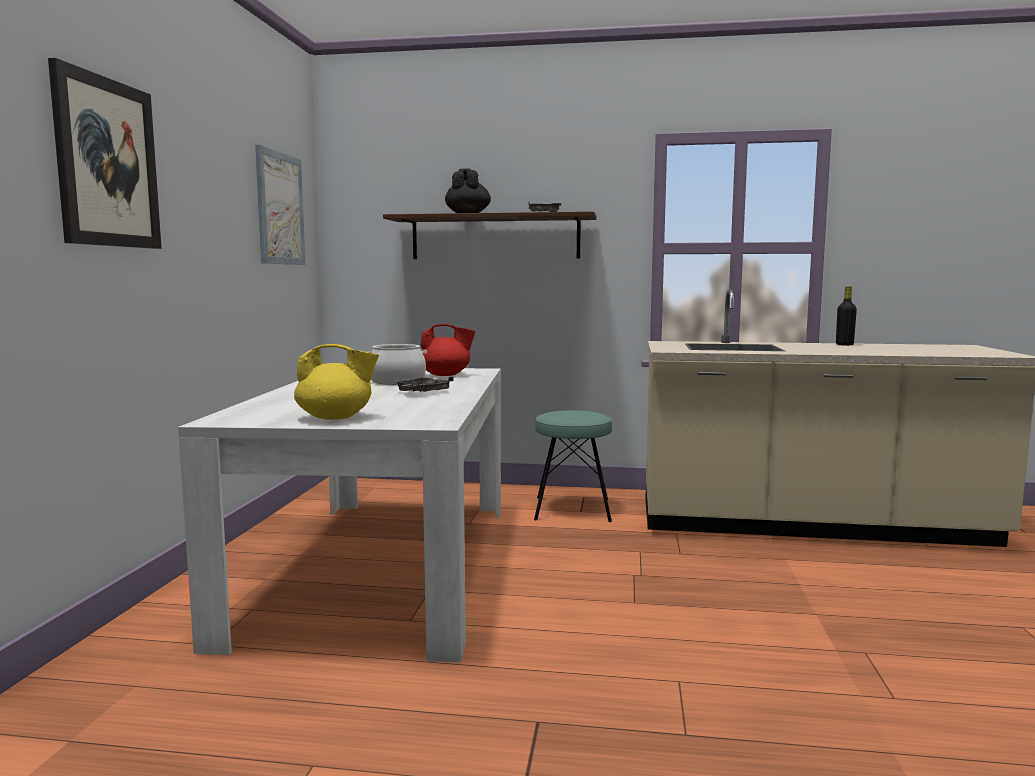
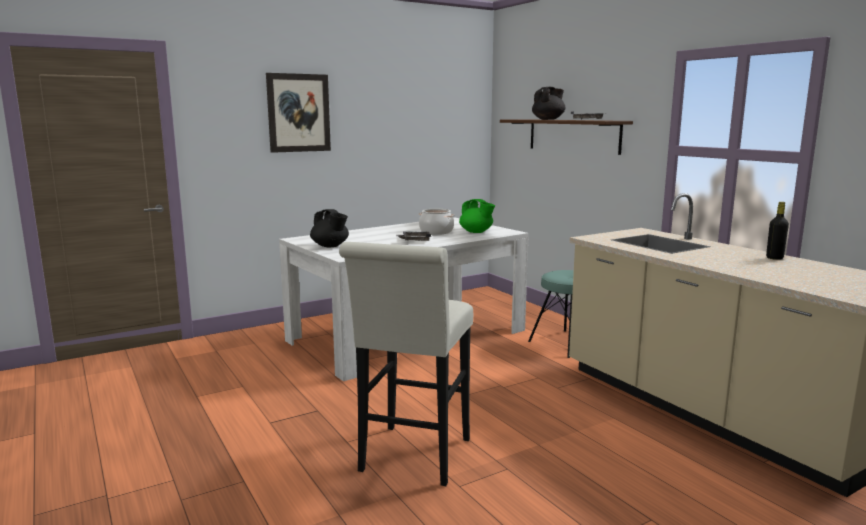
camera: 50 degrees right, 5 degrees up
picture [255,145,306,265] -> none
yellow teapot [294,344,379,420] -> black teapot [310,209,349,247]
red teapot [420,324,476,376] -> green teapot [459,199,495,233]
none -> white stool [339,242,473,486]

